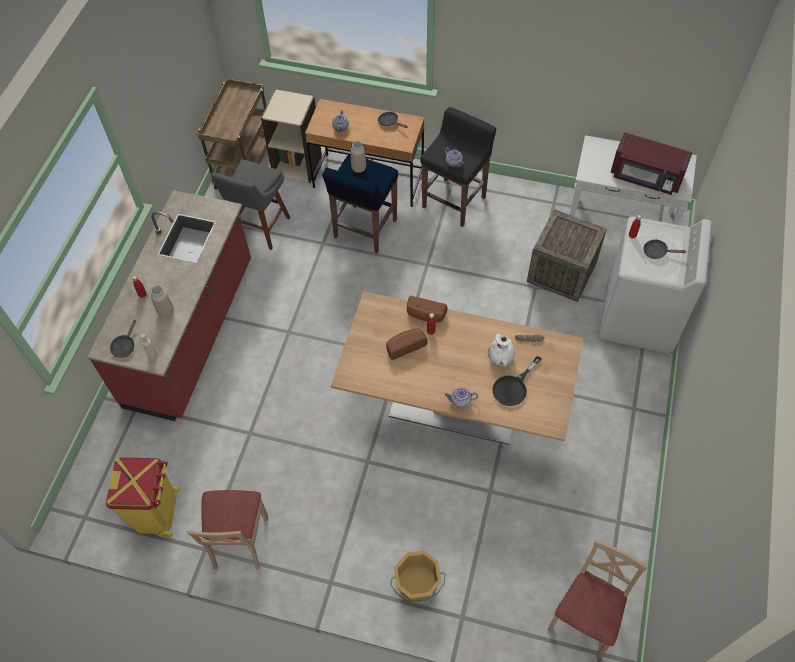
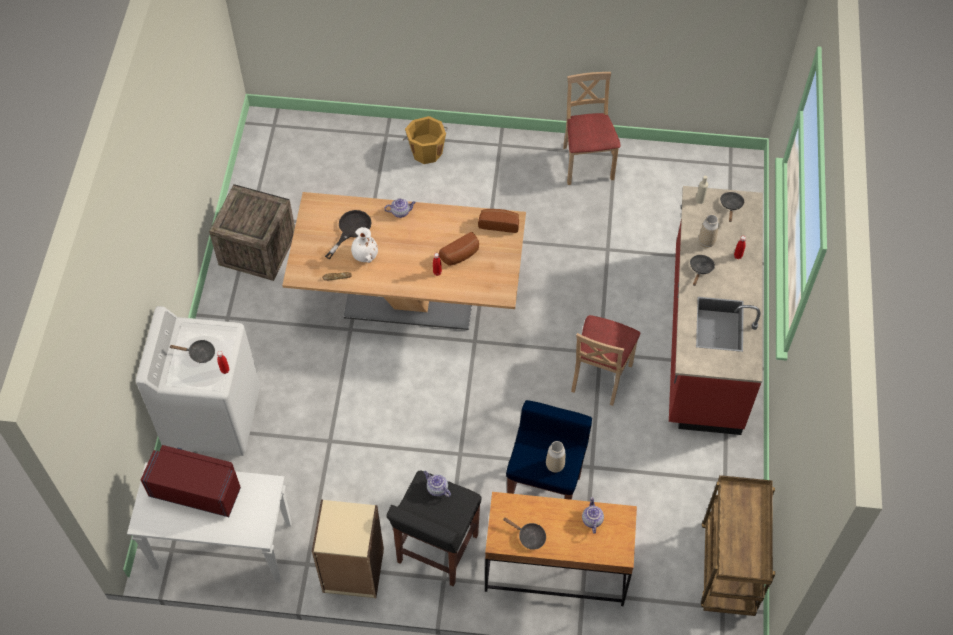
camera: 170 degrees right, 0 degrees up
yellow trash can [106,457,180,538] -> none
grey stool [211,159,290,250] -> none
beige bookcase [261,89,322,183] -> beige bookcase moved to [312,500,384,598]
bread [407,296,448,322] -> bread moved to [478,209,519,233]
crate [527,209,607,302] -> crate moved to [209,184,295,281]
beige chair [547,540,648,658] -> beige chair moved to [571,315,640,406]
none -> black frying pan [690,255,715,286]

